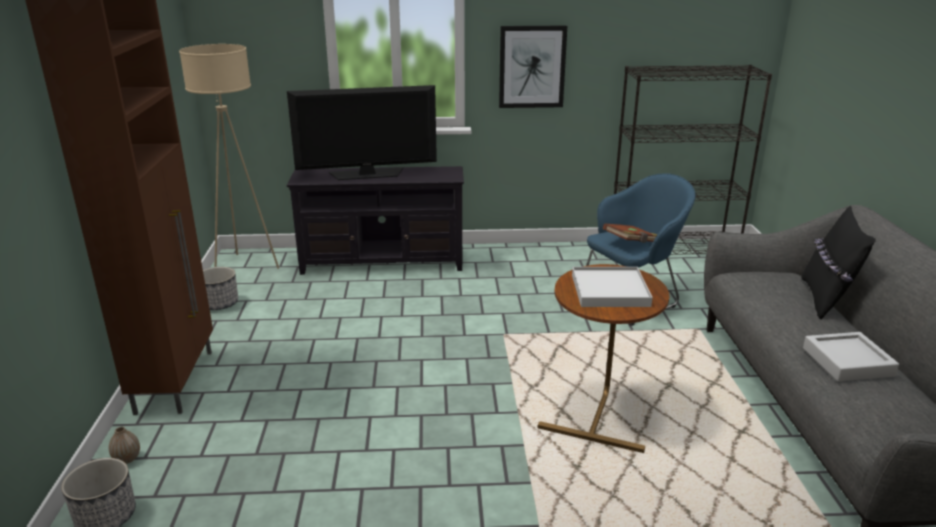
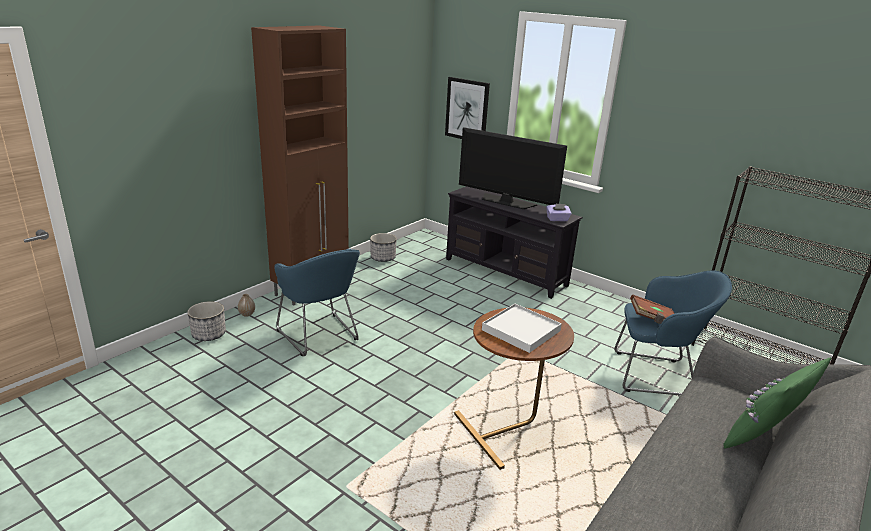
camera: 40 degrees right, 0 degrees up
beige floor lamp [179,44,279,269] -> none
picture [499,26,567,108] -> picture moved to [445,77,490,139]
black pillow [801,206,876,319] -> green pillow [723,358,831,448]
grey tray [803,332,899,381] -> none
none -> blue armchair [274,248,360,356]
none -> purple tissue box [546,204,572,221]

